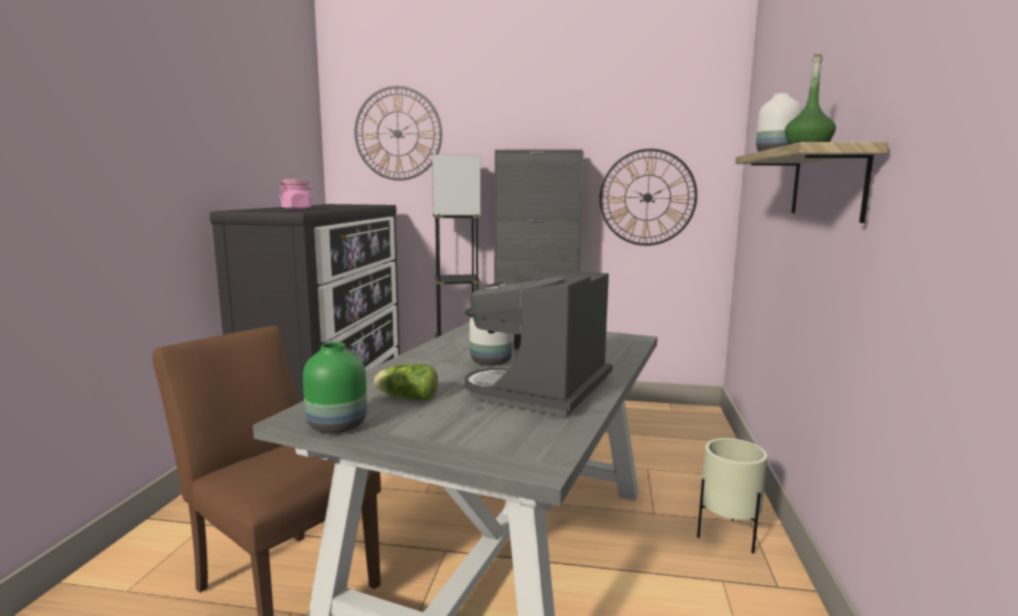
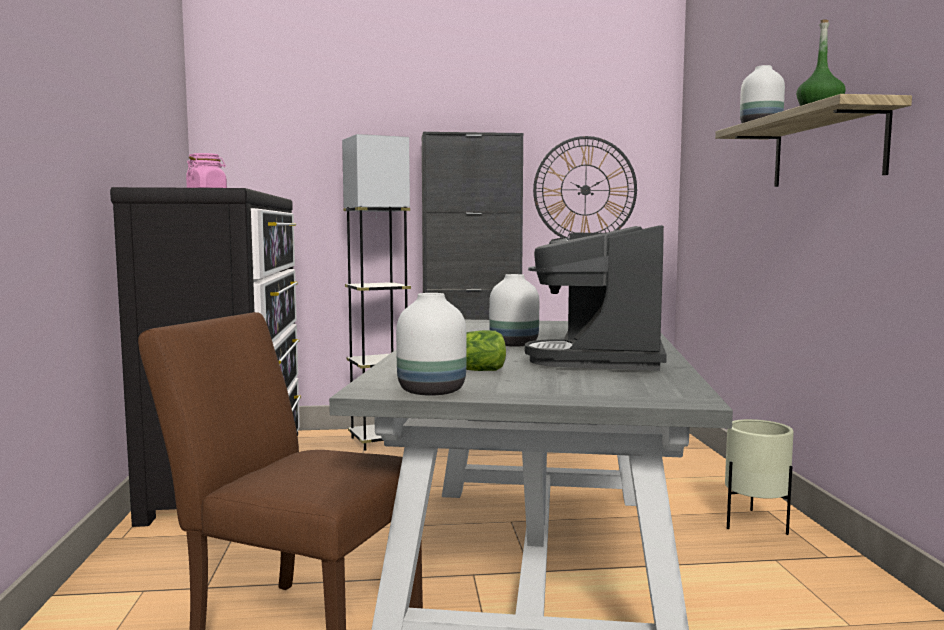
camera: 15 degrees left, 5 degrees down
green vase [303,342,367,433] -> white vase [396,293,467,396]
wall clock [355,86,442,181] -> none

